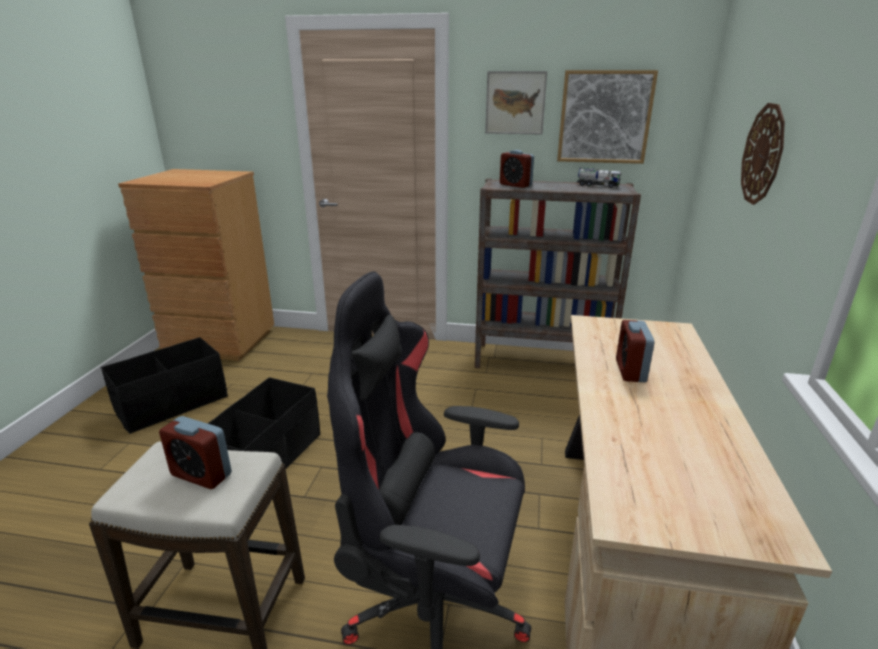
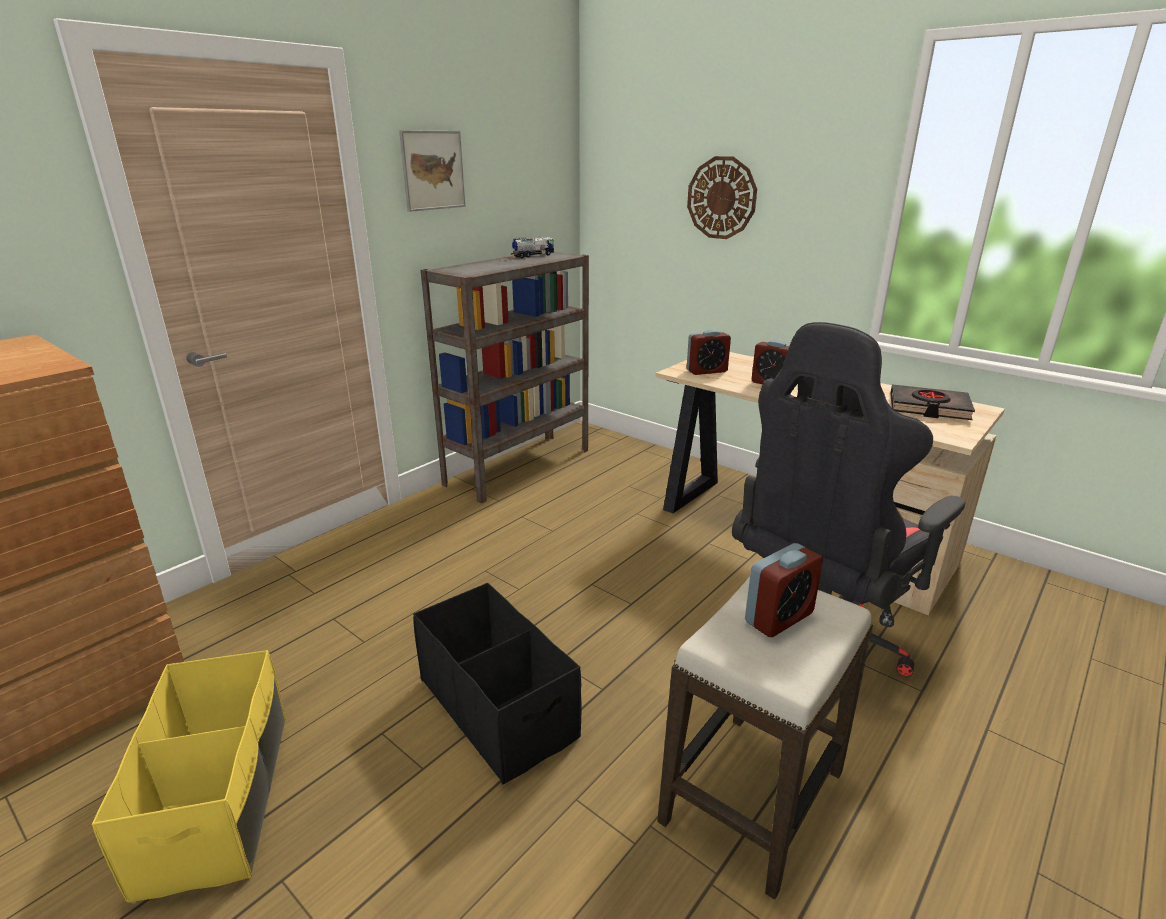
camera: 60 degrees left, 0 degrees up
black storage box [101,337,228,434] -> yellow storage box [92,650,286,902]
alarm clock [500,150,534,188] -> alarm clock moved to [687,330,731,375]
picture [557,70,658,164] -> none
none -> black book [890,384,975,420]

